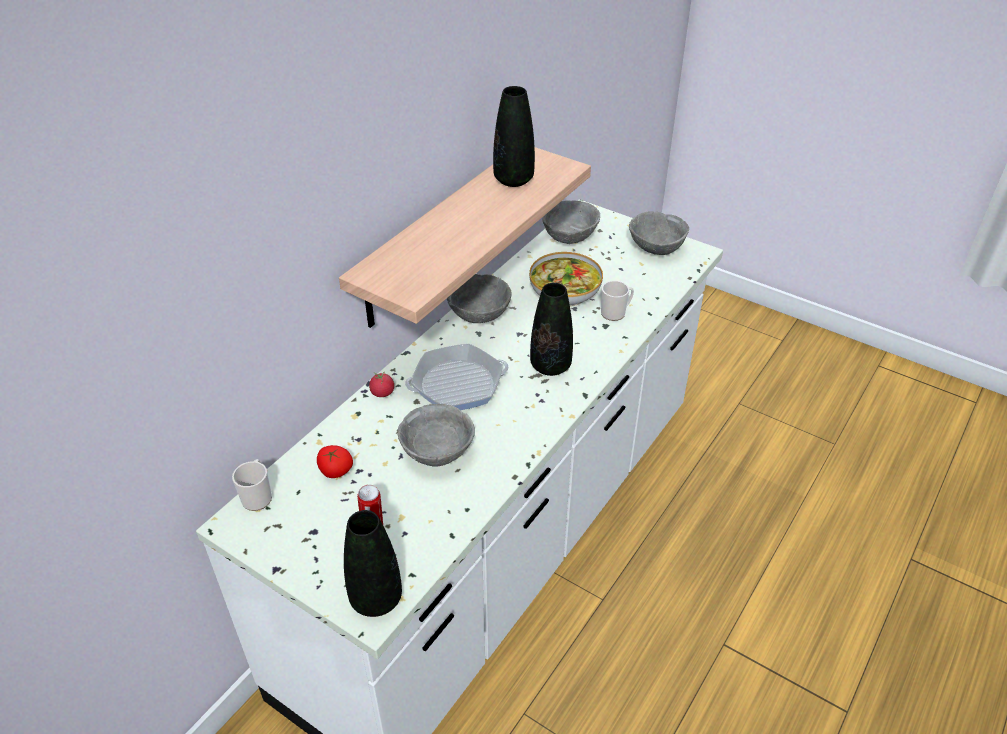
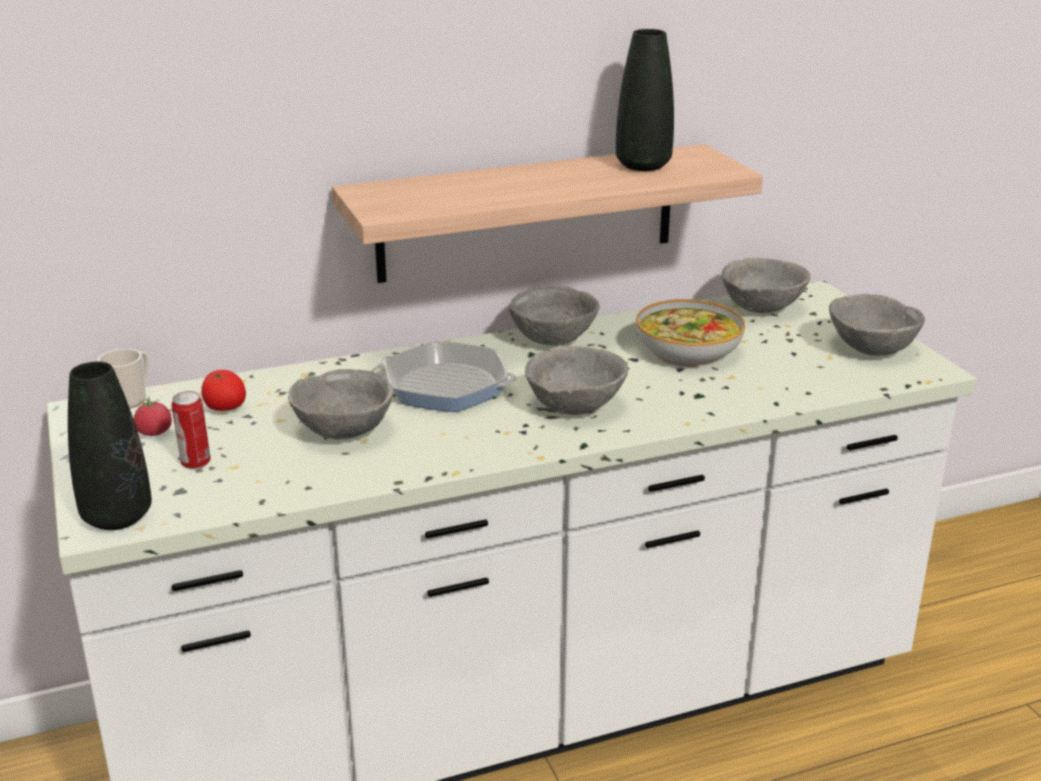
camera: 35 degrees right, 15 degrees down
tomato [369,371,394,397] -> tomato moved to [134,397,172,436]
black vase [530,283,573,376] -> grey bowl [525,346,628,415]
mug [601,281,634,321] -> none

